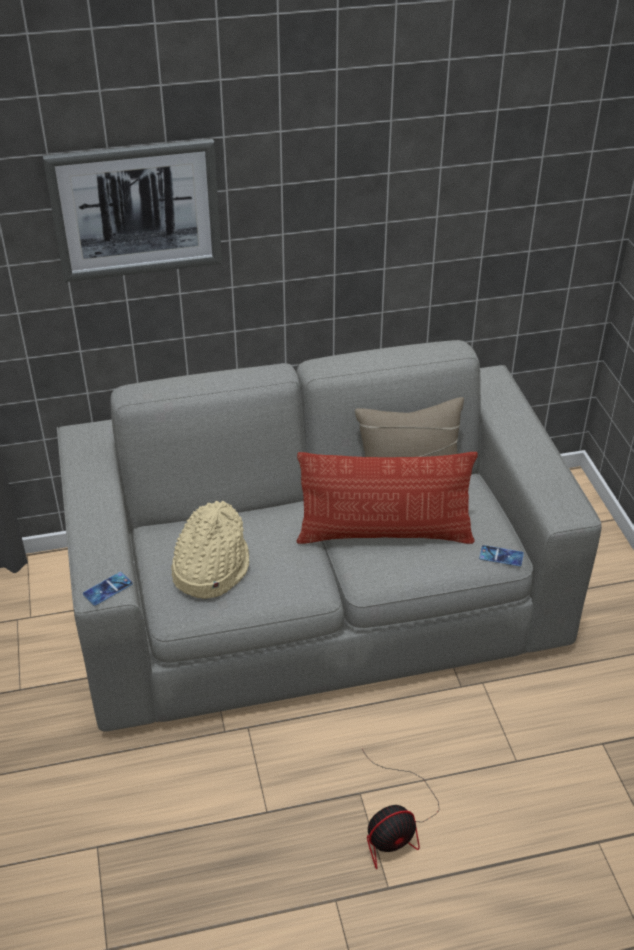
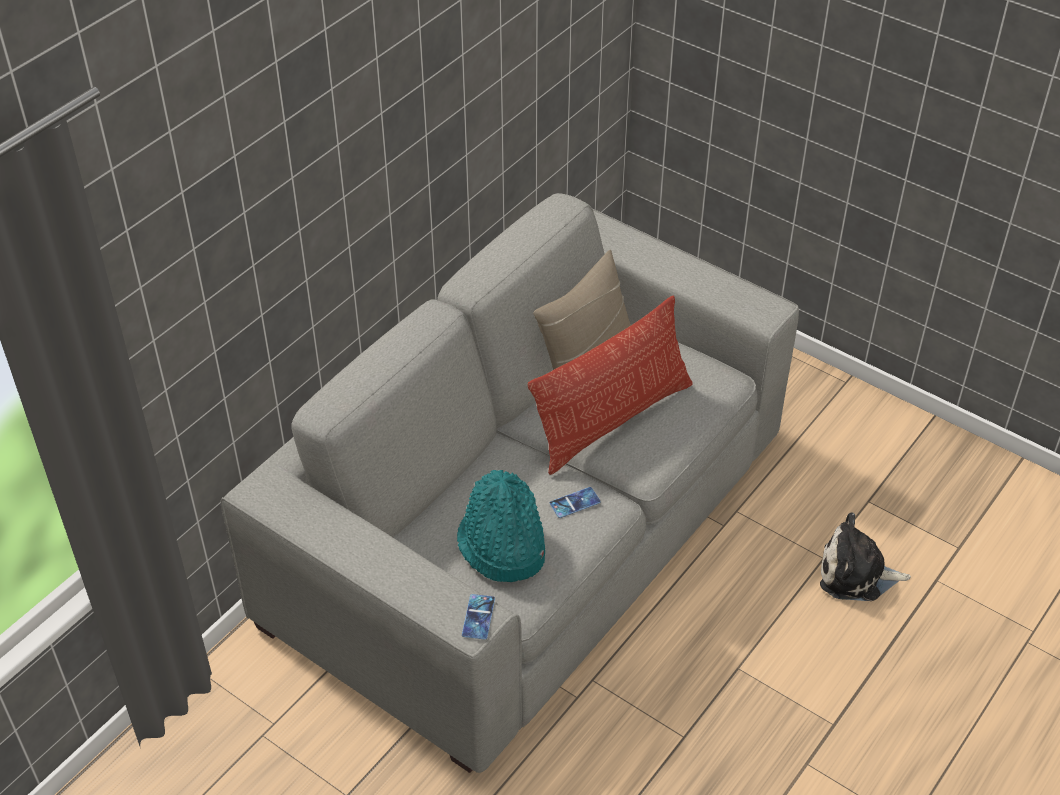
camera: 40 degrees left, 5 degrees up
picture [43,139,222,282] -> none
beige hat [171,500,249,599] -> turquoise hat [457,470,545,582]
fan [362,749,439,869] -> none
phone [479,545,524,566] -> phone moved to [550,487,601,518]
none -> plush toy [820,513,911,601]

